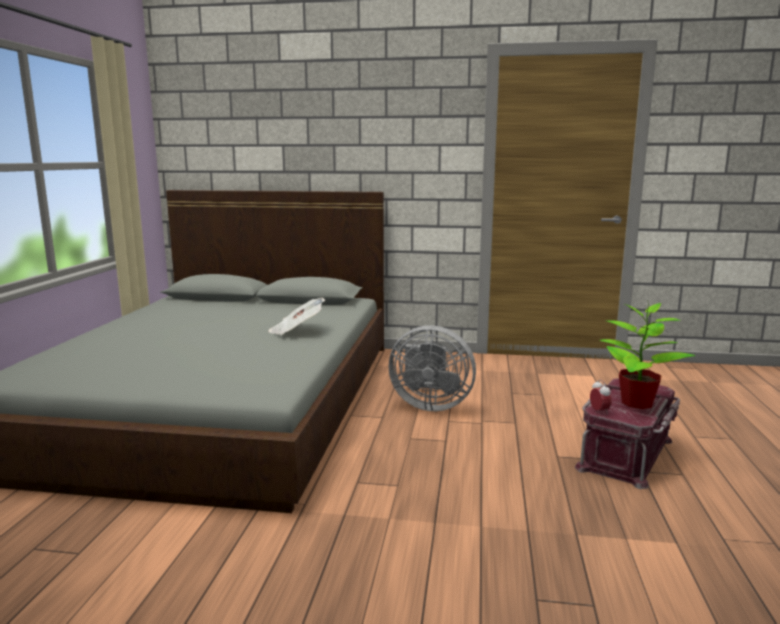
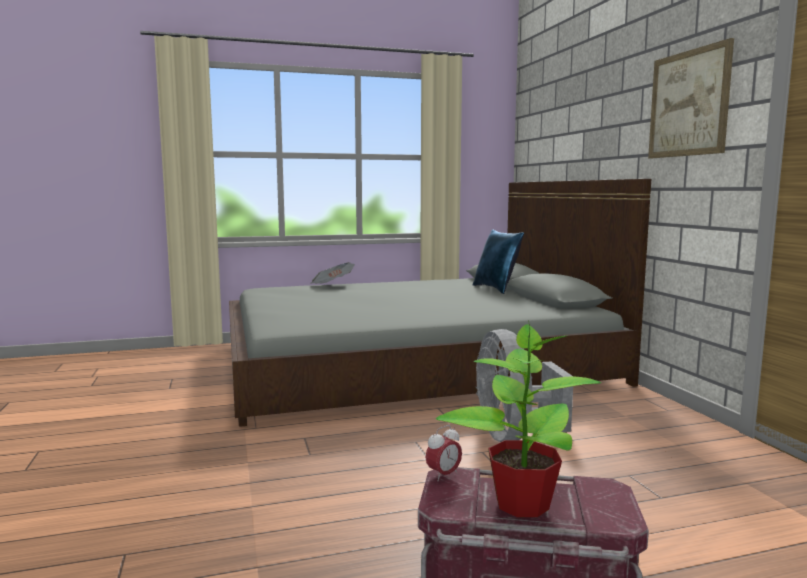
camera: 65 degrees right, 5 degrees down
newspaper [268,298,325,335] -> newspaper moved to [311,262,355,284]
none -> blue pillow [473,230,524,294]
none -> picture [648,38,734,159]

